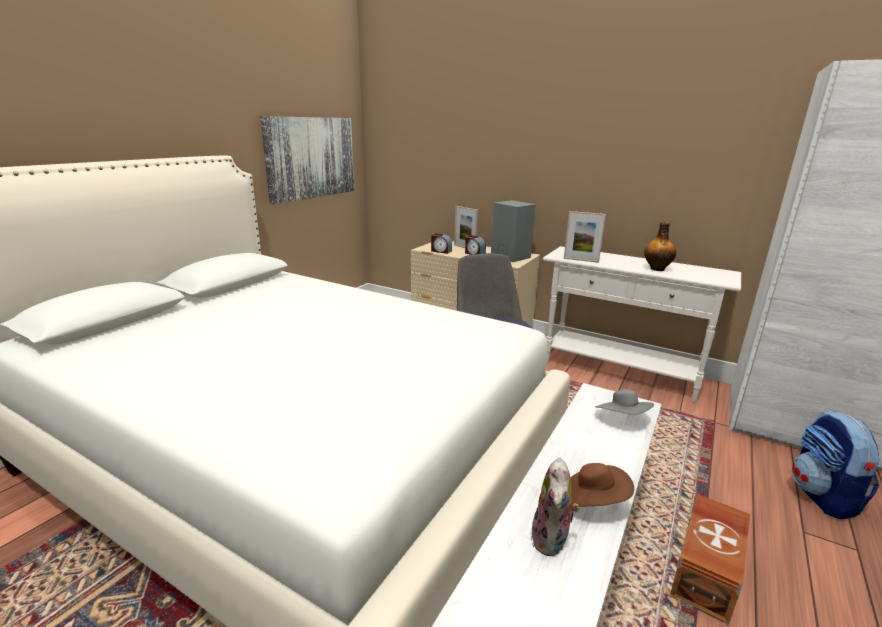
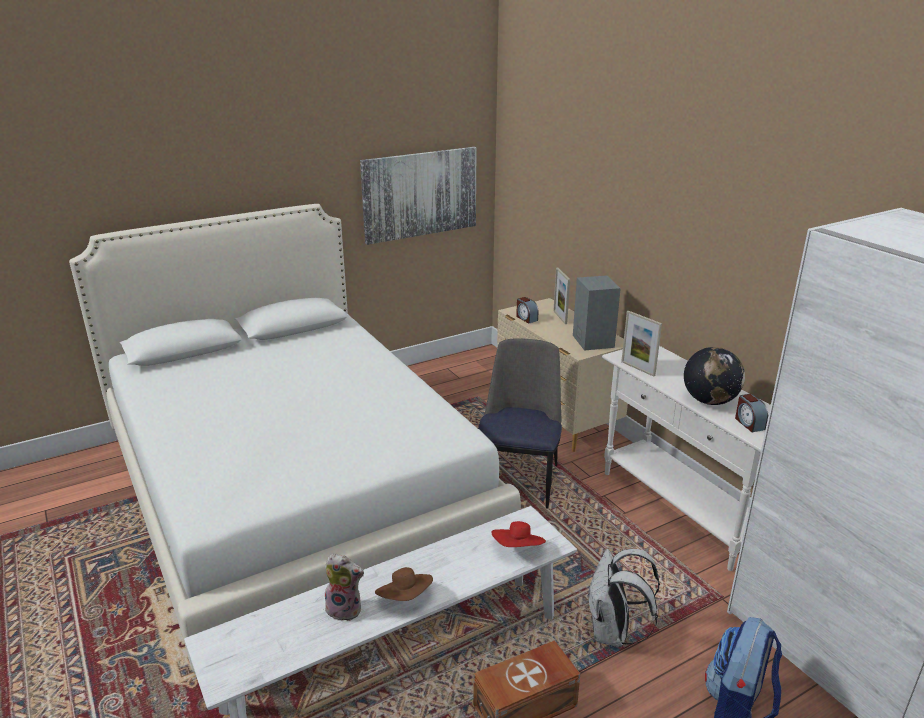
camera: 30 degrees right, 5 degrees up
alarm clock [465,235,486,255] -> alarm clock moved to [735,394,768,432]
plush toy [531,458,579,557] -> plush toy turned 120 degrees counterclockwise [323,553,364,621]
grey hat [595,389,654,415] -> red hat [491,521,546,547]
bottle [644,222,676,271] -> globe [684,347,745,405]
none -> white backpack [587,549,660,647]

